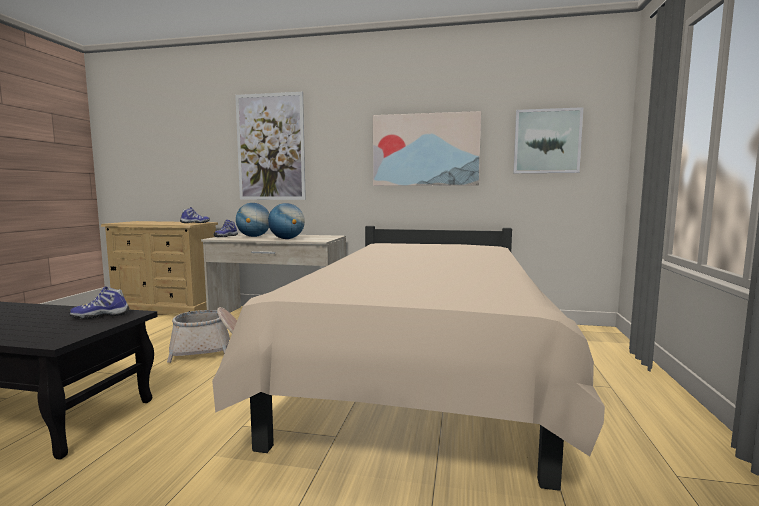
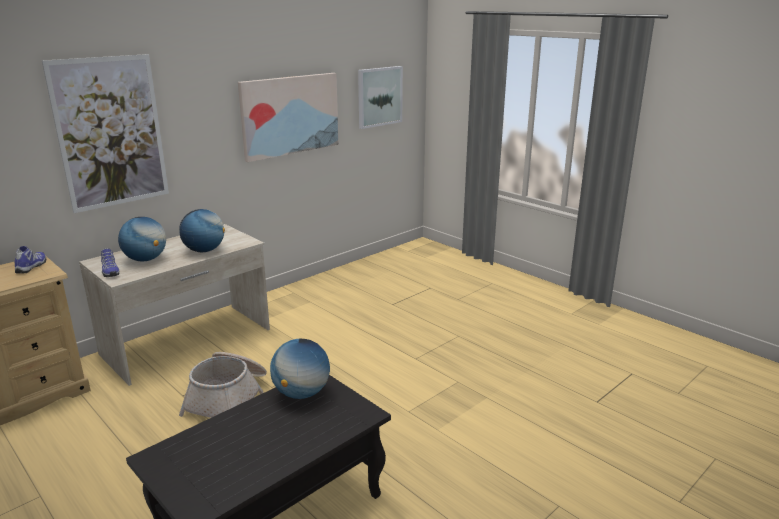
camera: 55 degrees left, 15 degrees up
shoe [69,287,129,319] -> globe [270,339,330,399]
beige bed [212,226,605,491] -> none

